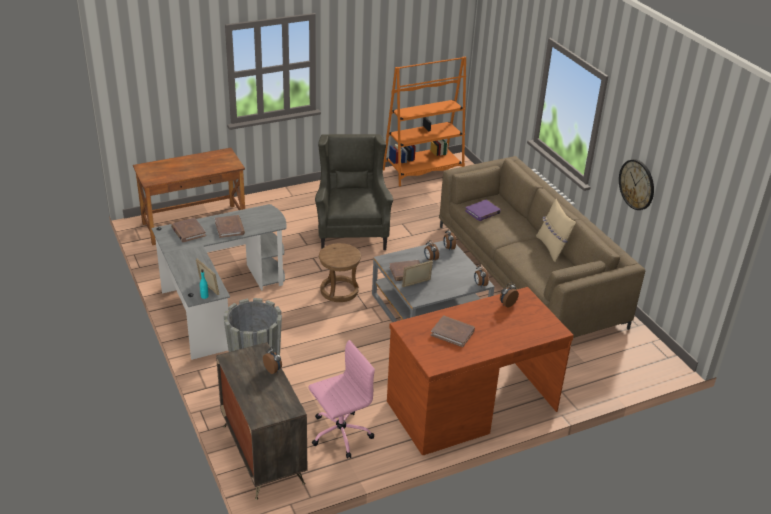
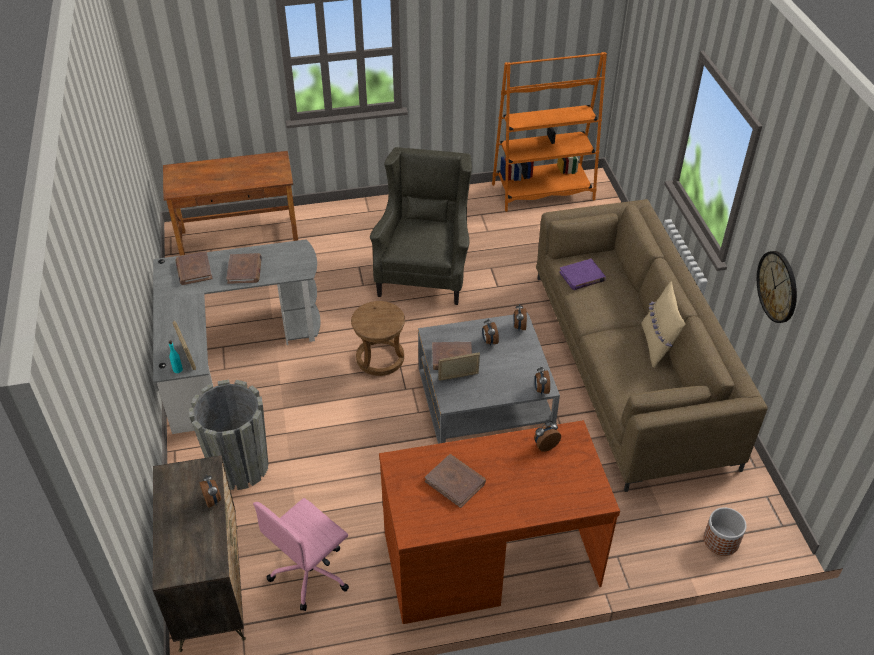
camera: 15 degrees right, 10 degrees up
pink office chair [309,340,375,458] -> pink office chair turned 150 degrees clockwise [253,498,349,611]
none -> planter [704,507,746,556]

